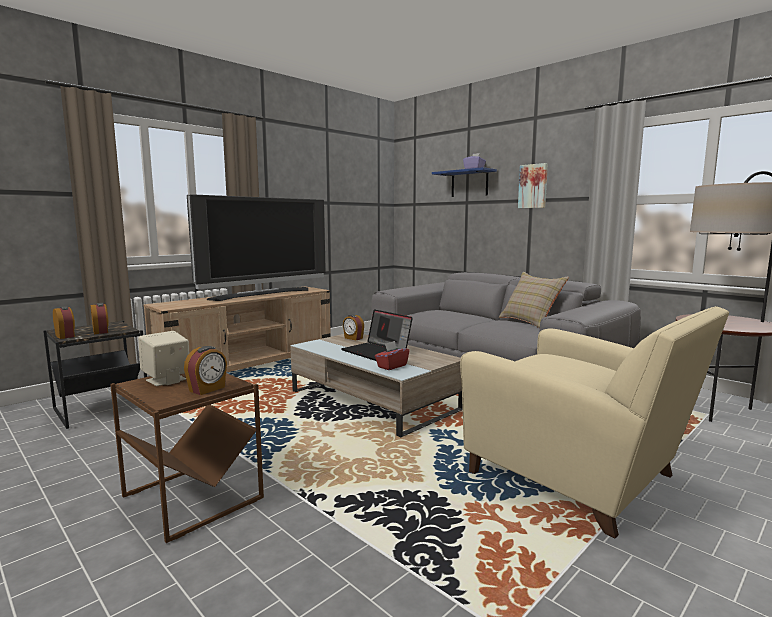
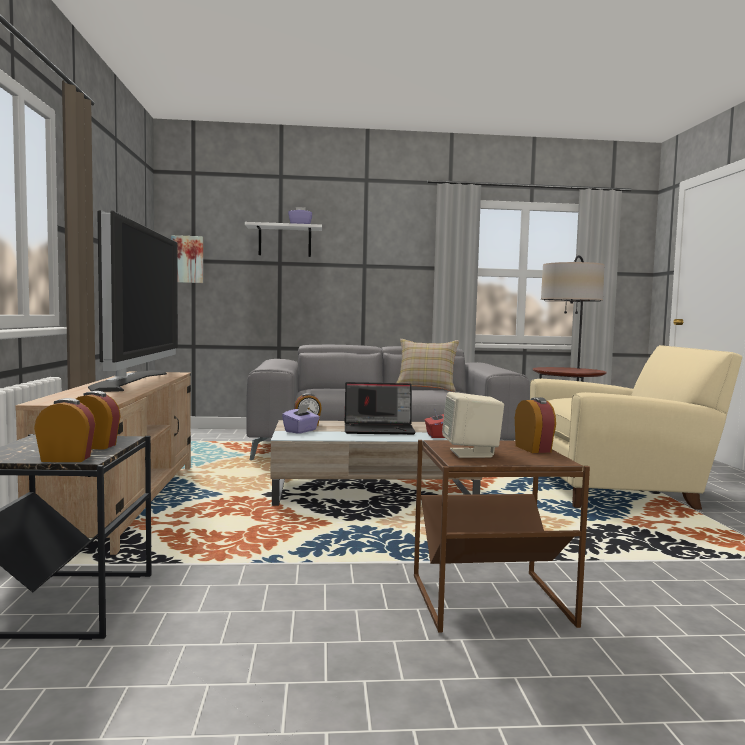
camera: 50 degrees left, 5 degrees down
blue shelf [432,167,497,197] -> white shelf [245,222,322,257]
picture [518,163,548,208] -> picture moved to [171,235,203,283]
none -> purple tissue box [282,404,320,434]

